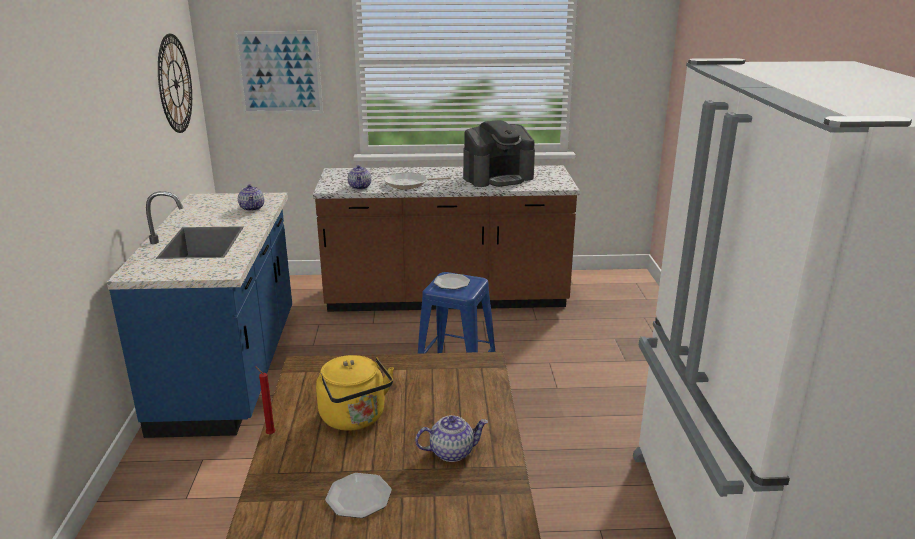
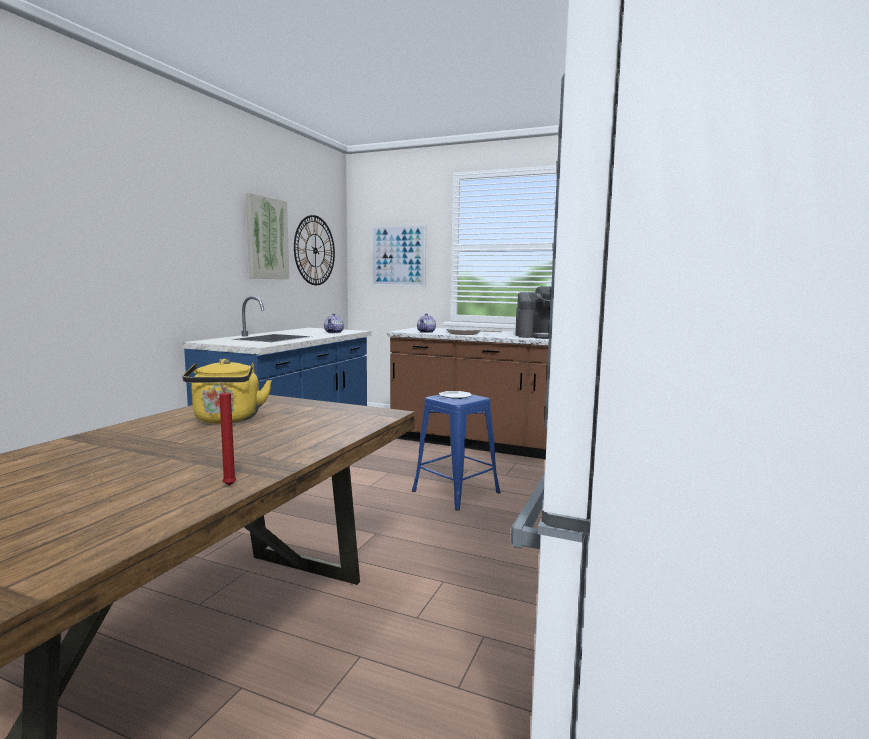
camera: 25 degrees right, 15 degrees down
red candle [255,366,275,435] -> red candle moved to [219,381,236,486]
plate [325,473,392,518] -> none
teapot [415,415,488,462] -> none
none -> picture [246,193,289,279]

